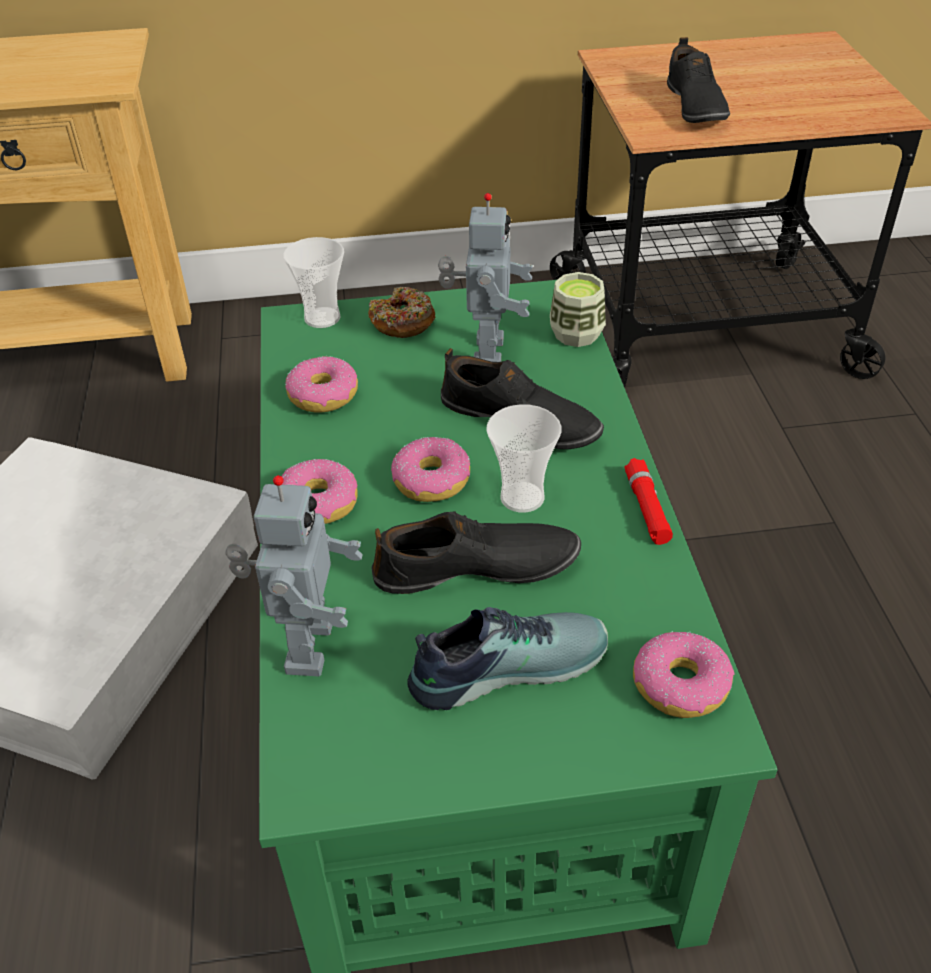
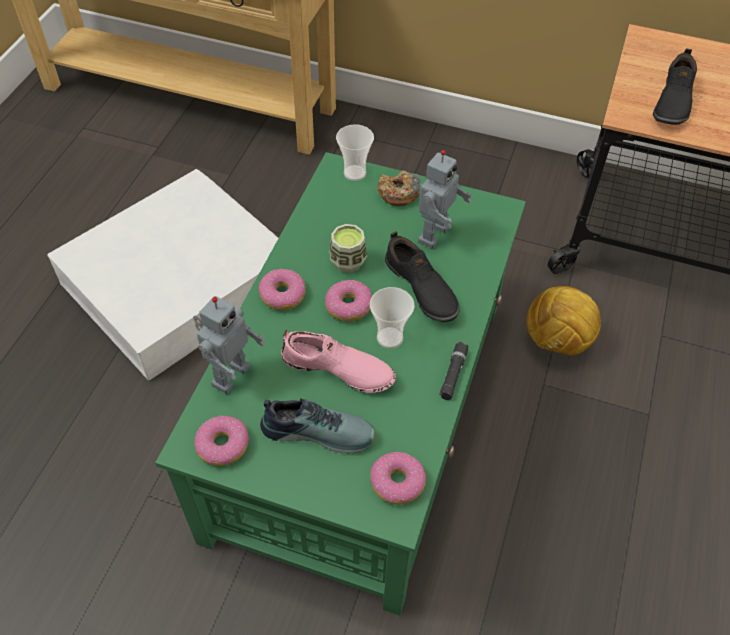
camera: 25 degrees right, 10 degrees up
donut [285,356,358,413] -> donut moved to [194,416,249,466]
black shoe [371,511,581,594] -> pink shoe [281,330,396,393]
cup [550,272,606,347] -> cup moved to [329,224,367,273]
red flashlight [625,458,673,545] -> black flashlight [439,342,468,400]
none -> football [526,286,601,355]

